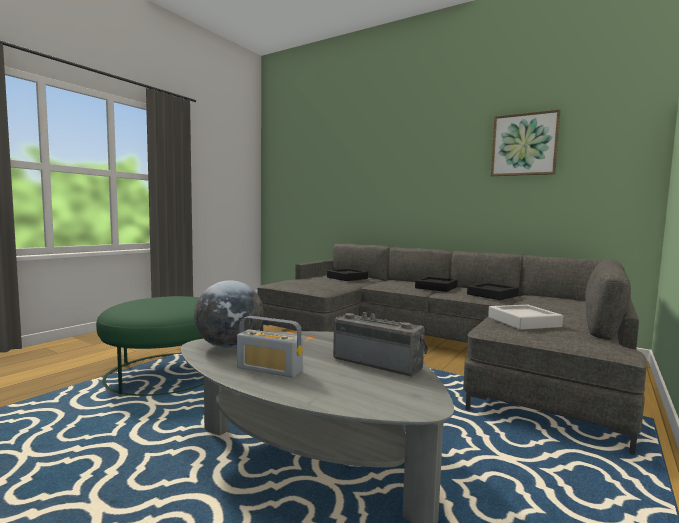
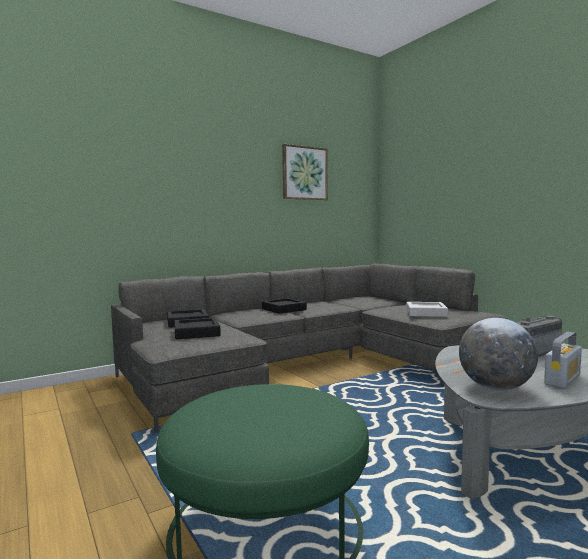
camera: 65 degrees left, 0 degrees up
black tray [467,283,519,300] -> black tray moved to [174,318,221,339]

